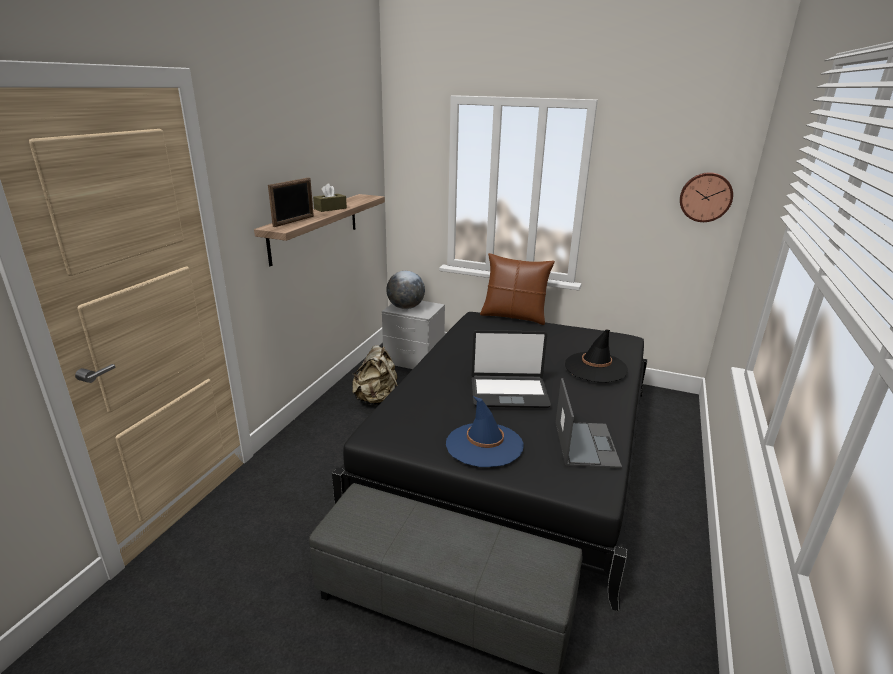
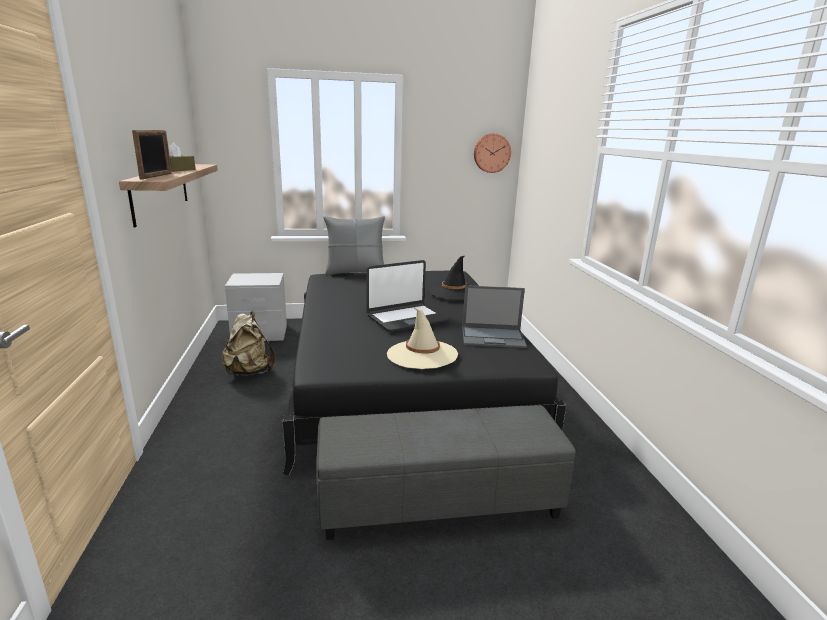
camera: 30 degrees left, 5 degrees down
globe [386,271,425,309] -> none
blue hat [446,396,523,467] -> beige hat [387,307,458,369]
brown pillow [480,253,555,325] -> grey pillow [323,216,385,275]
laptop [556,378,622,469] -> laptop turned 120 degrees clockwise [462,285,527,348]

